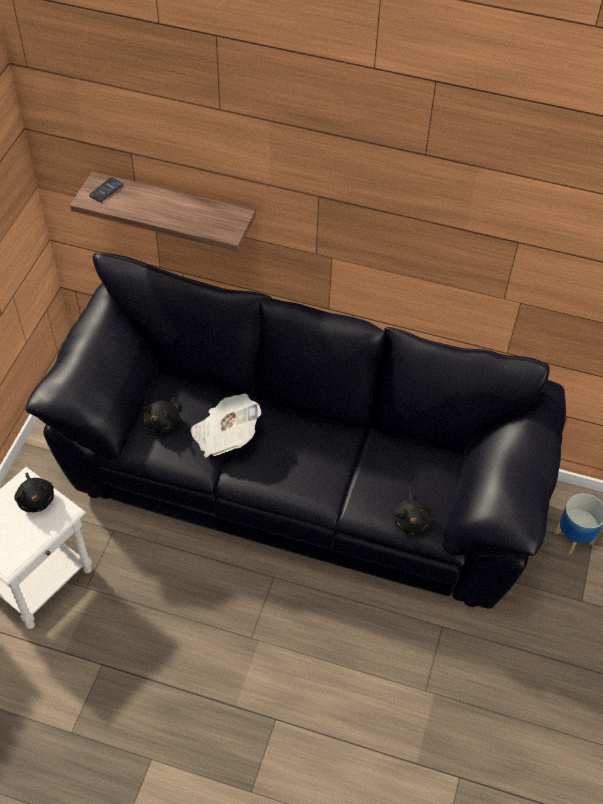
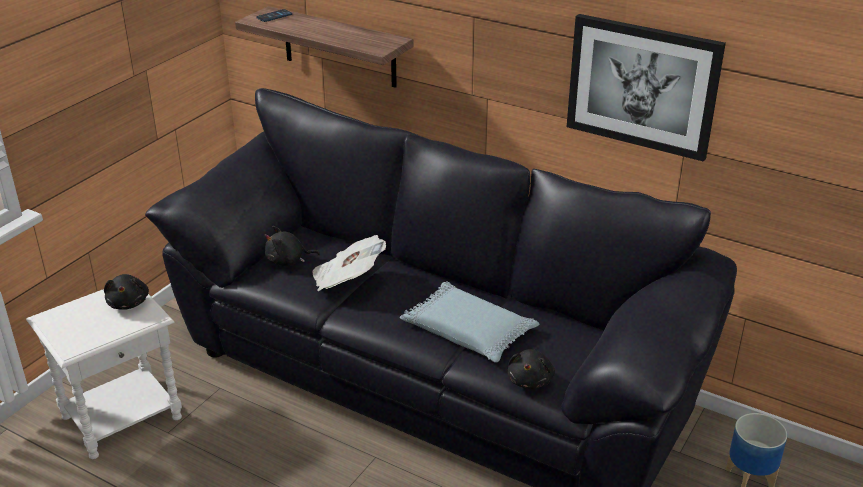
camera: 15 degrees right, 20 degrees down
black plush toy [143,397,181,433] -> black plush toy turned 45 degrees clockwise [265,226,320,266]
none -> blue pillow [400,281,539,363]
none -> picture [567,14,726,162]

